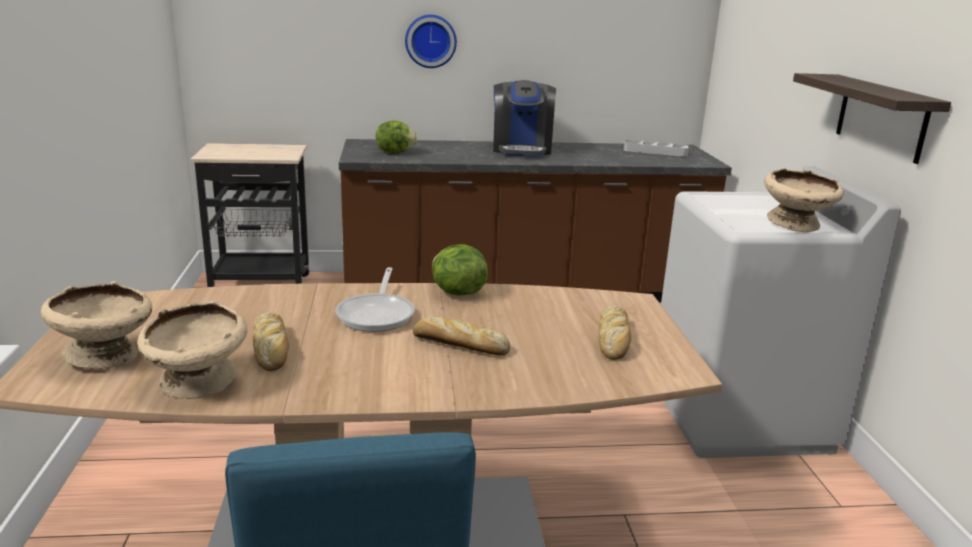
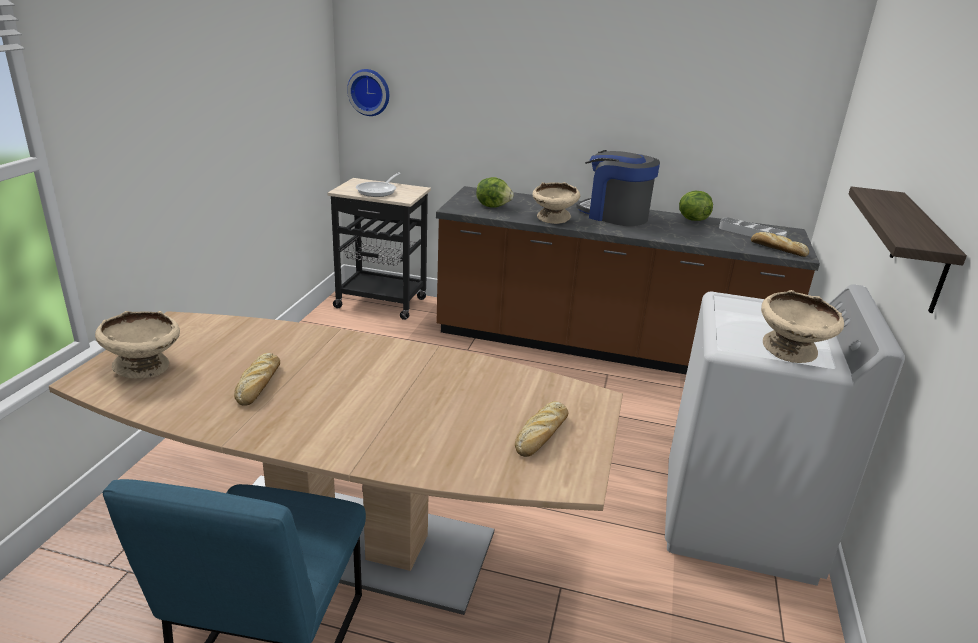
camera: 20 degrees right, 5 degrees up
beige bowl [137,301,247,399] -> beige bowl moved to [532,182,580,224]
frying pan [335,267,415,332] -> frying pan moved to [356,172,401,197]
wall clock [405,15,457,68] -> wall clock moved to [347,69,389,116]
bread [413,316,510,356] -> bread moved to [751,232,809,257]
lettuce [432,244,488,296] -> lettuce moved to [679,191,713,221]
coffee machine [493,80,556,157] -> coffee machine turned 105 degrees clockwise [576,150,660,226]

